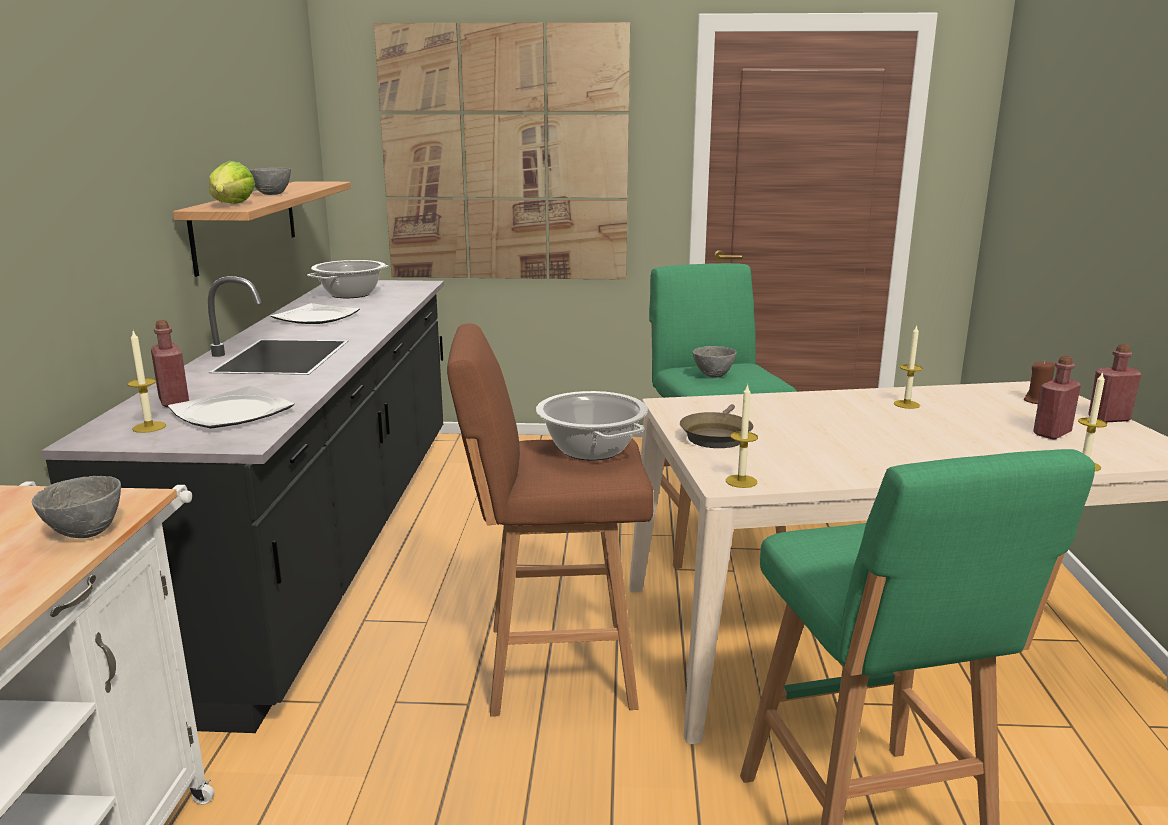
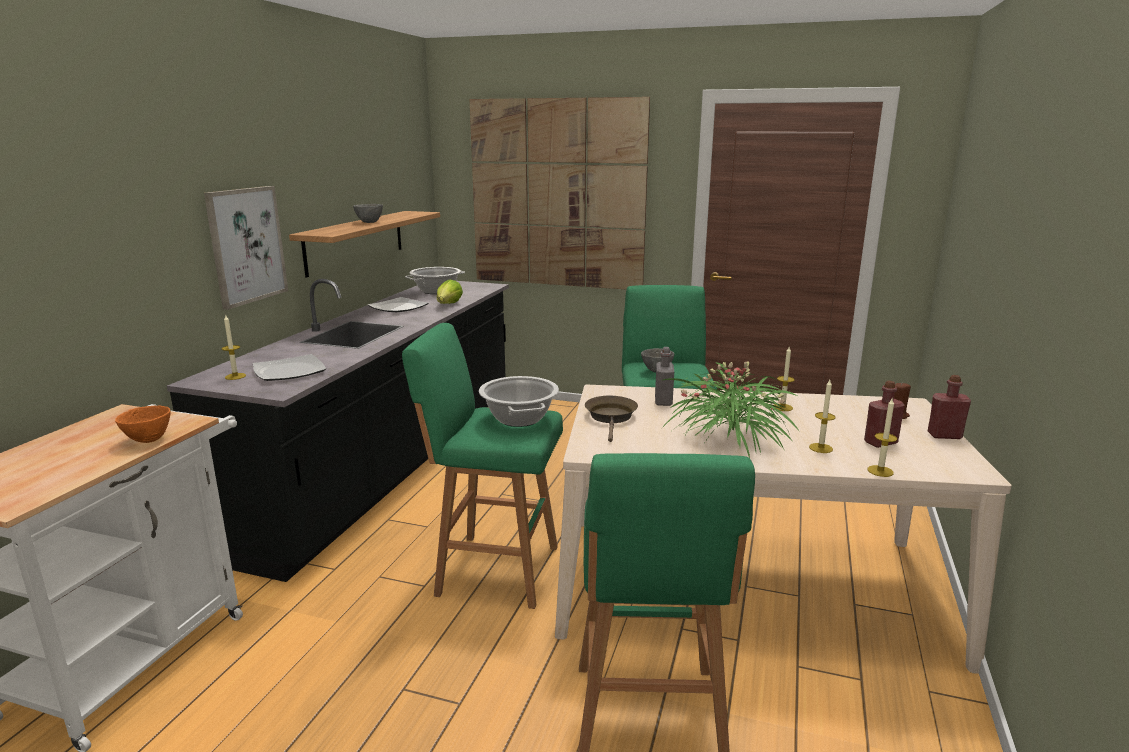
camera: 15 degrees right, 0 degrees up
grey bowl [32,476,121,538] -> orange bowl [115,406,170,443]
red bottle [151,320,189,407] -> none
lettuce [209,161,255,204] -> lettuce moved to [437,279,463,304]
brown stool [447,324,654,717] -> green stool [402,323,563,609]
brown frying pan [680,404,753,448] -> brown frying pan turned 150 degrees clockwise [585,396,638,442]
candle [726,384,758,488] -> candle moved to [809,380,835,453]
none -> picture [204,186,288,310]
none -> grey bottle [655,347,674,406]
none -> potted plant [662,361,798,458]

